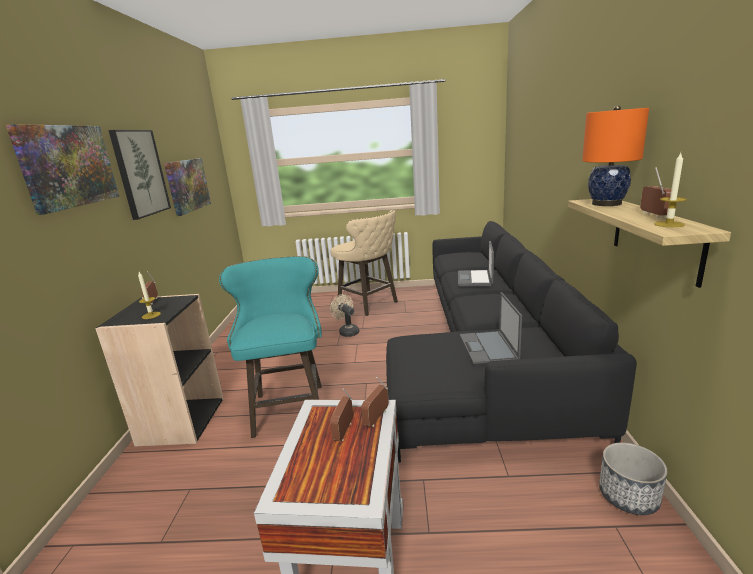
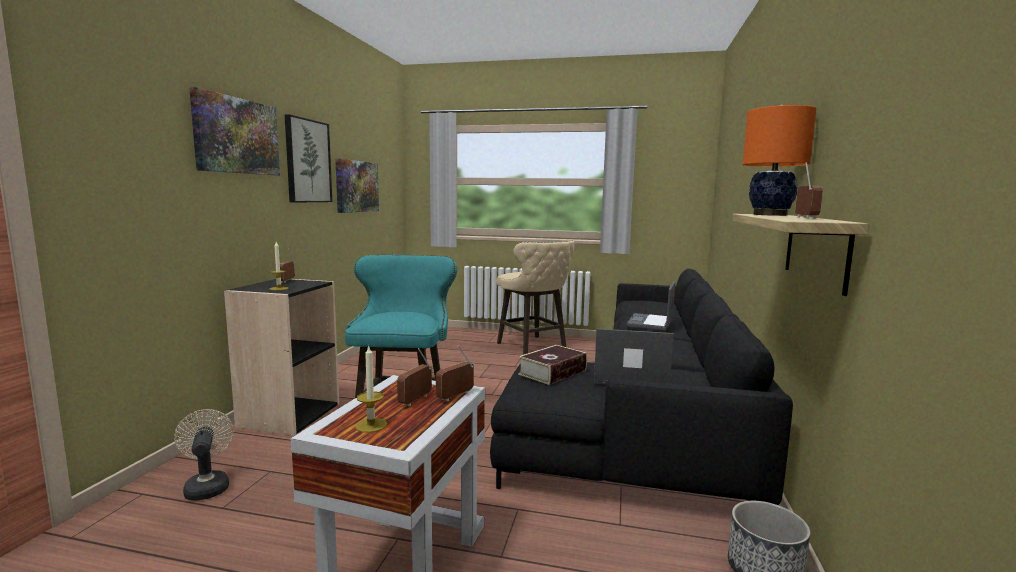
camera: 10 degrees right, 10 degrees down
beige fan [330,294,359,337] -> beige fan moved to [174,409,234,501]
laptop [460,292,522,364] -> laptop turned 90 degrees clockwise [594,329,674,385]
candle [654,153,687,227] -> candle moved to [355,346,387,432]
none -> book [518,345,587,385]

